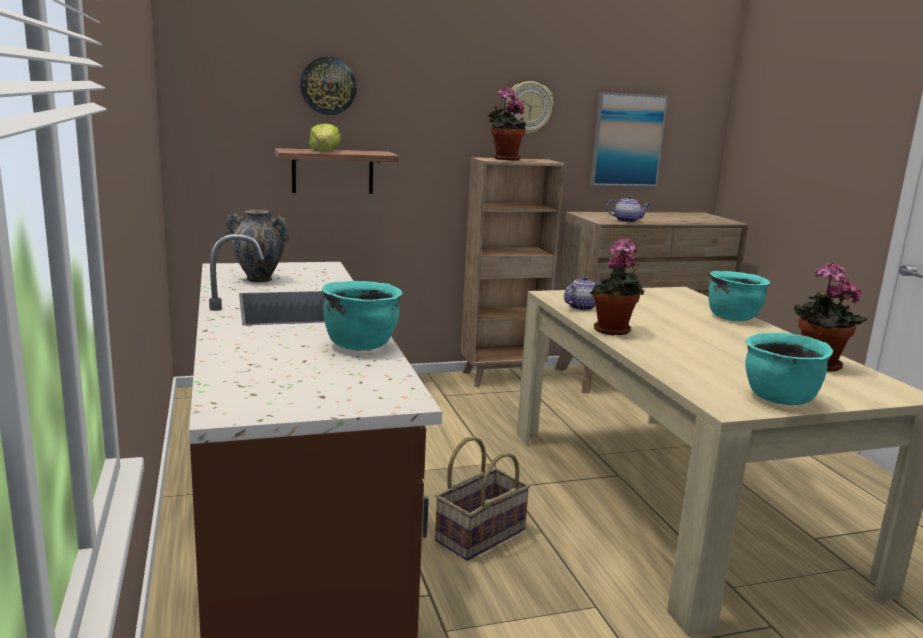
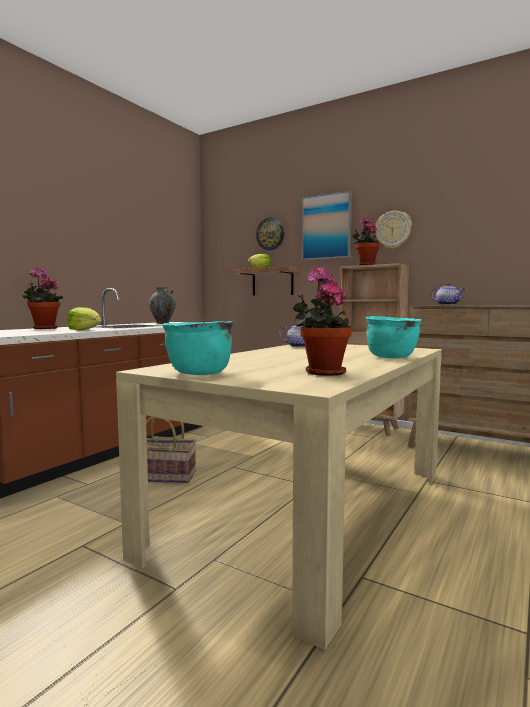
camera: 50 degrees right, 10 degrees down
turquoise cooking pot [322,281,402,351] -> lettuce [67,307,101,330]
picture [590,92,668,187] -> picture moved to [302,190,352,260]
potted plant [590,237,645,335] -> potted plant moved to [23,267,63,329]

